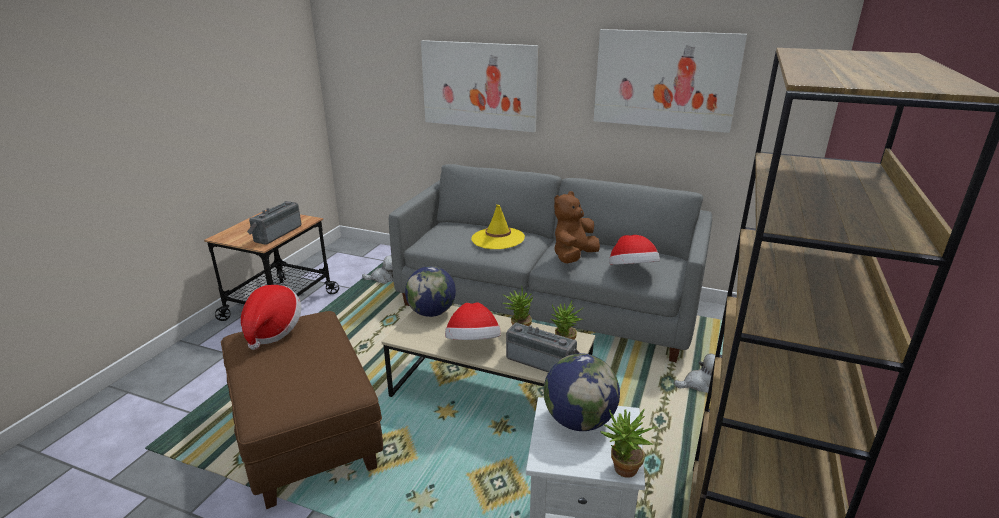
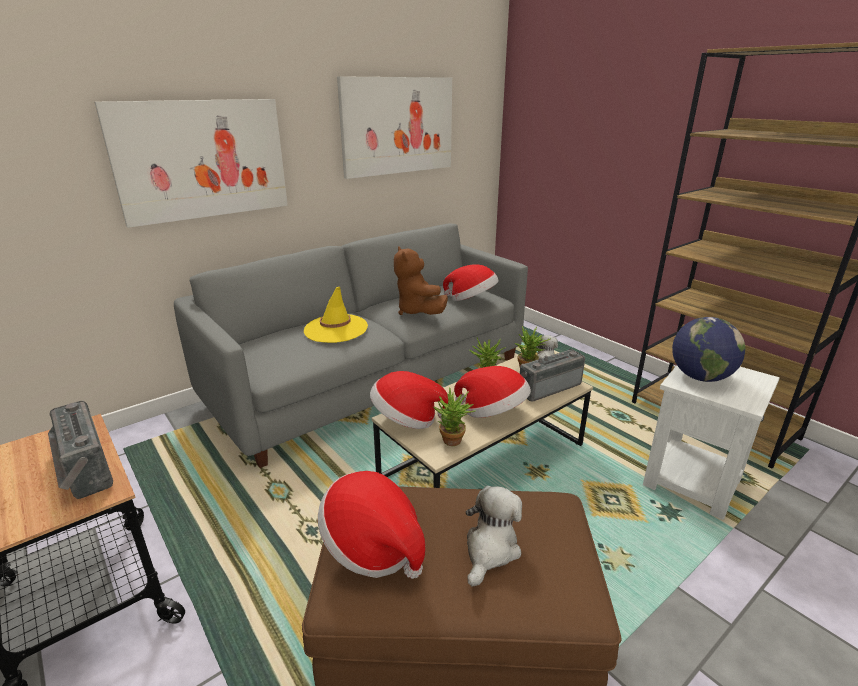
camera: 60 degrees left, 0 degrees up
plush toy [362,256,393,284] -> plush toy moved to [466,486,522,587]
globe [405,266,456,317] -> hat [370,371,448,429]
potted plant [600,409,658,478] -> potted plant moved to [434,387,475,446]

